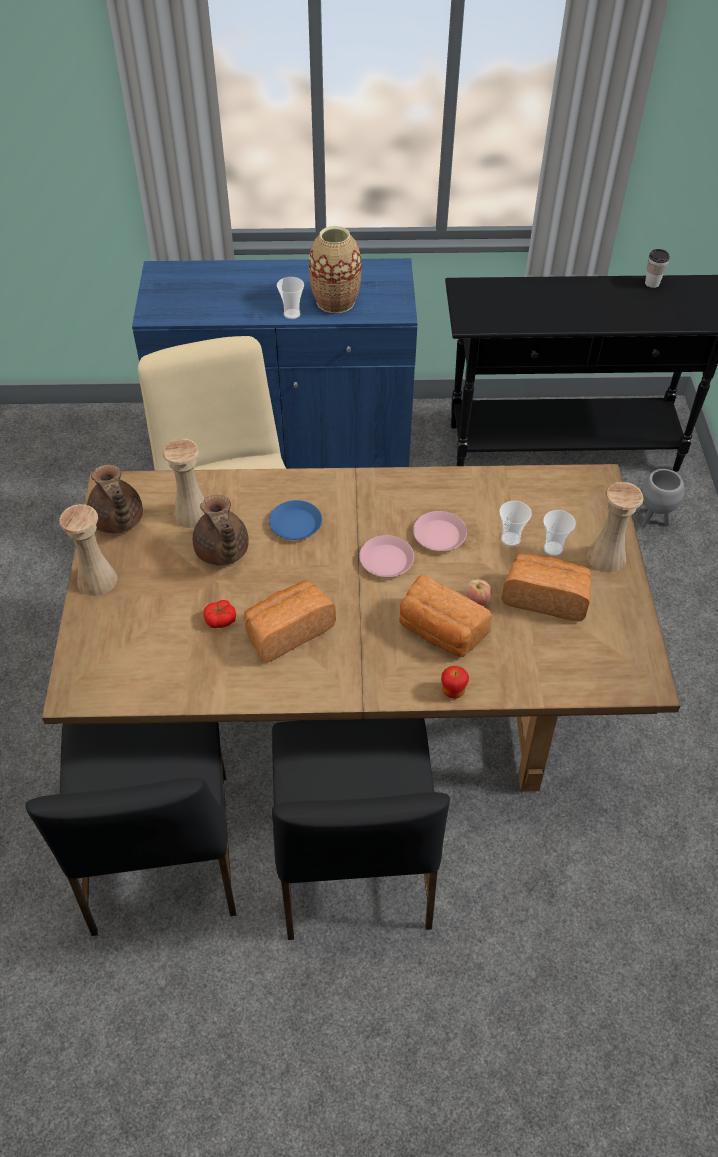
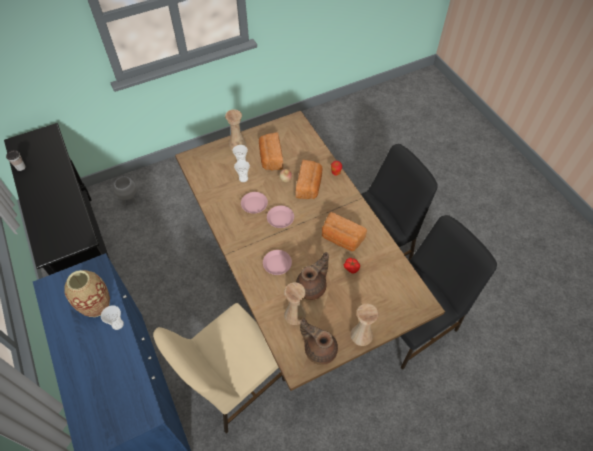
camera: 115 degrees left, 5 degrees up
brown teapot [87,464,143,533] -> brown teapot turned 90 degrees counterclockwise [300,318,338,365]
blue plate [269,500,322,540] -> pink plate [263,250,292,275]

